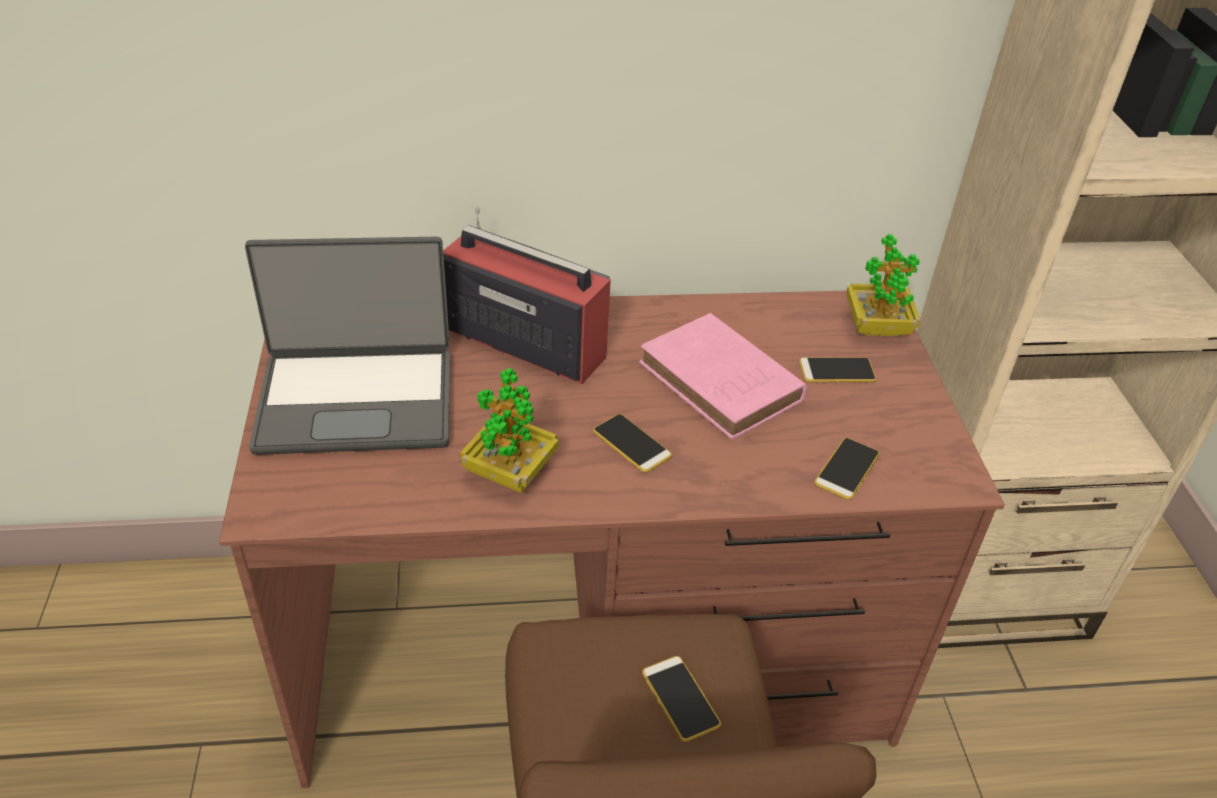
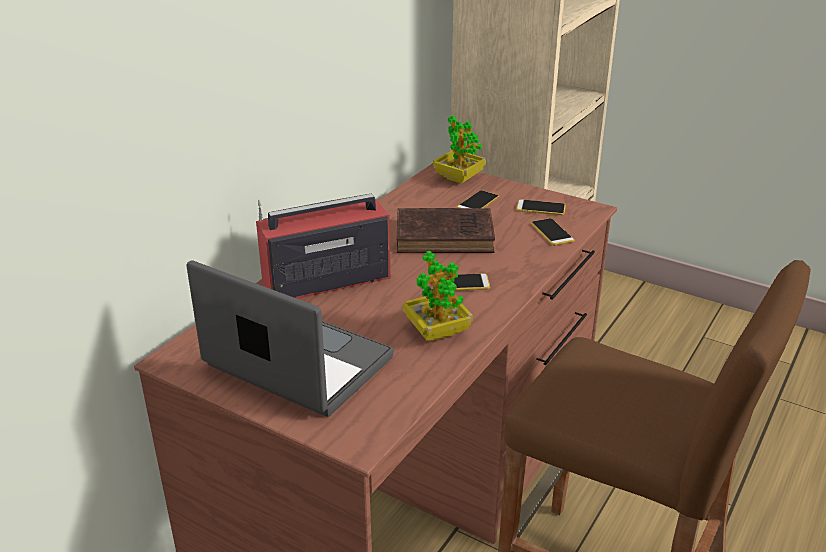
camera: 50 degrees left, 10 degrees down
laptop [245,237,450,455] -> laptop turned 90 degrees counterclockwise [186,260,394,417]
pink book [639,313,807,440] -> brown book [397,208,495,253]
phone [642,656,721,742] -> phone moved to [516,199,566,215]

